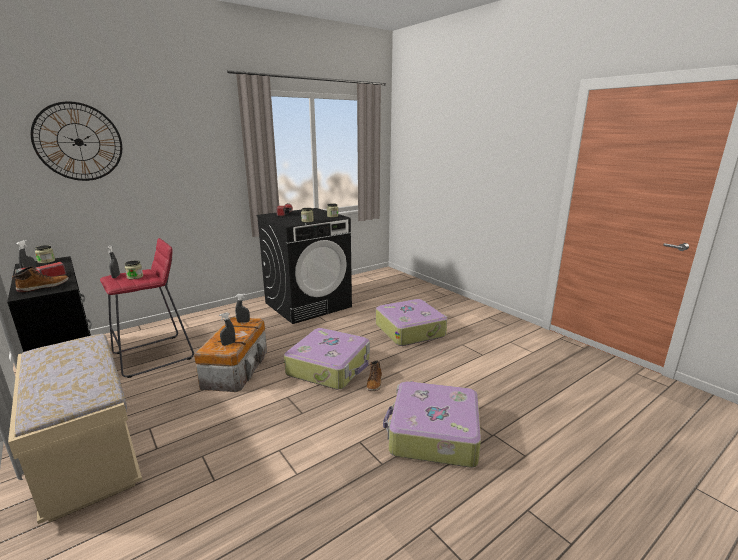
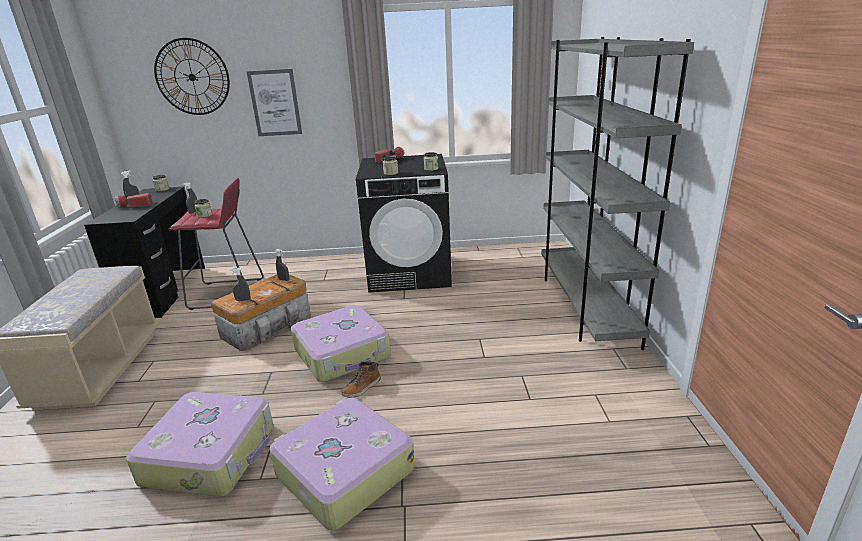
camera: 35 degrees right, 5 degrees up
boot [12,266,69,292] -> none
suitcase [376,299,447,346] -> suitcase moved to [126,392,273,497]
none -> picture [247,69,302,136]
none -> grey bookcase [541,37,694,350]

